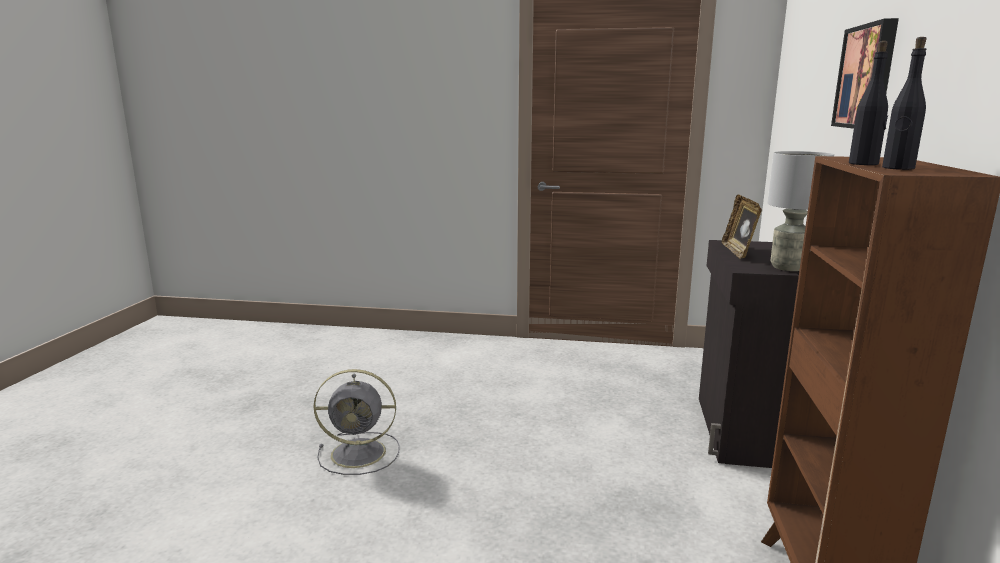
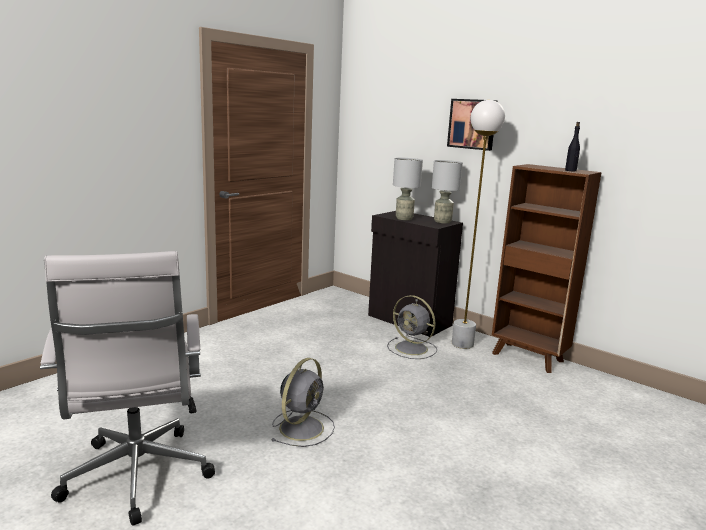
camera: 60 degrees left, 0 degrees up
picture frame [721,194,762,259] -> grey table lamp [393,158,423,220]
black bottle [849,41,888,165] -> none
none -> white office chair [40,251,215,525]
none -> grey fan [387,295,437,359]
none -> white floor lamp [452,100,505,349]

